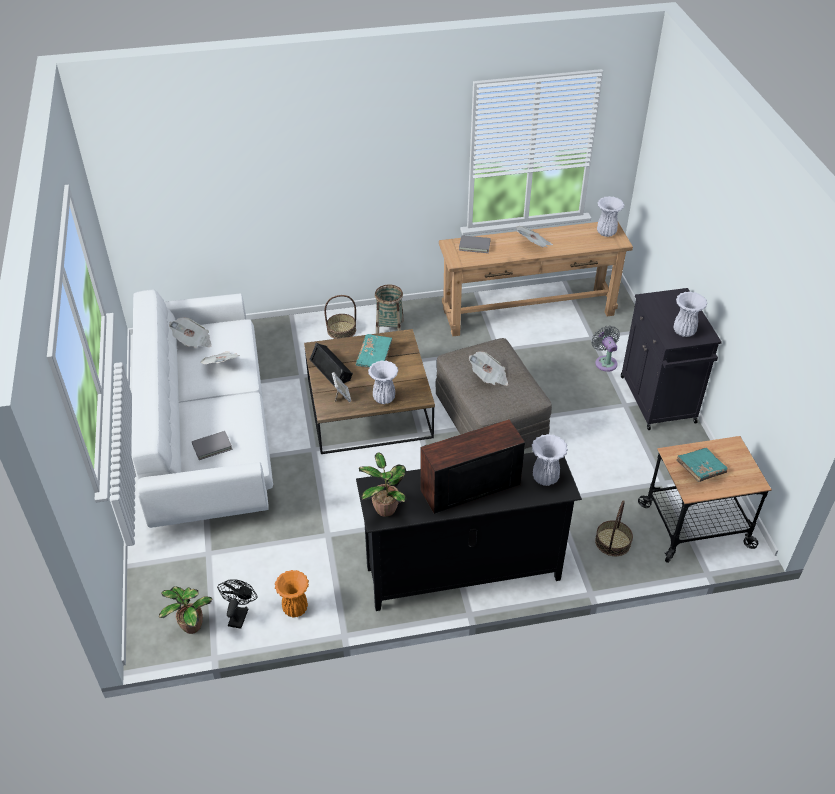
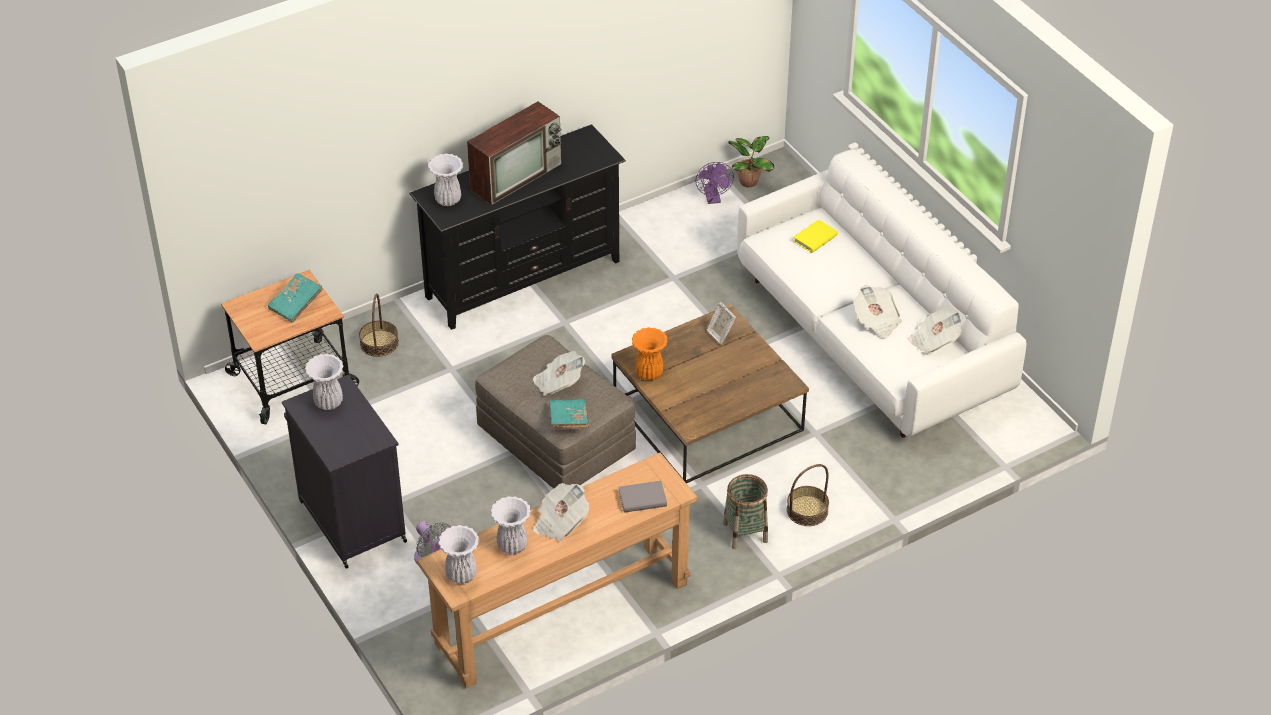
camera: 160 degrees right, 0 degrees up
grey book [192,431,233,460] -> yellow book [793,219,838,253]
black fan [217,579,257,629] -> purple fan [696,162,734,204]
orange vase [275,570,309,617] -> orange vase moved to [632,327,668,380]
black speaker [309,342,353,387] -> none
turquoise book [356,334,392,368] -> turquoise book moved to [548,399,589,429]
potted plant [359,452,407,517] -> none
white vase [368,360,398,404] -> white vase moved to [490,496,531,554]

